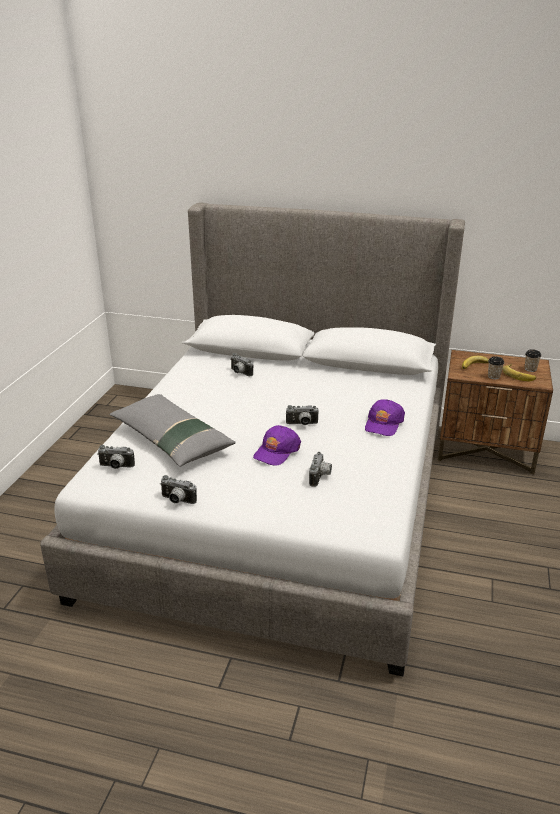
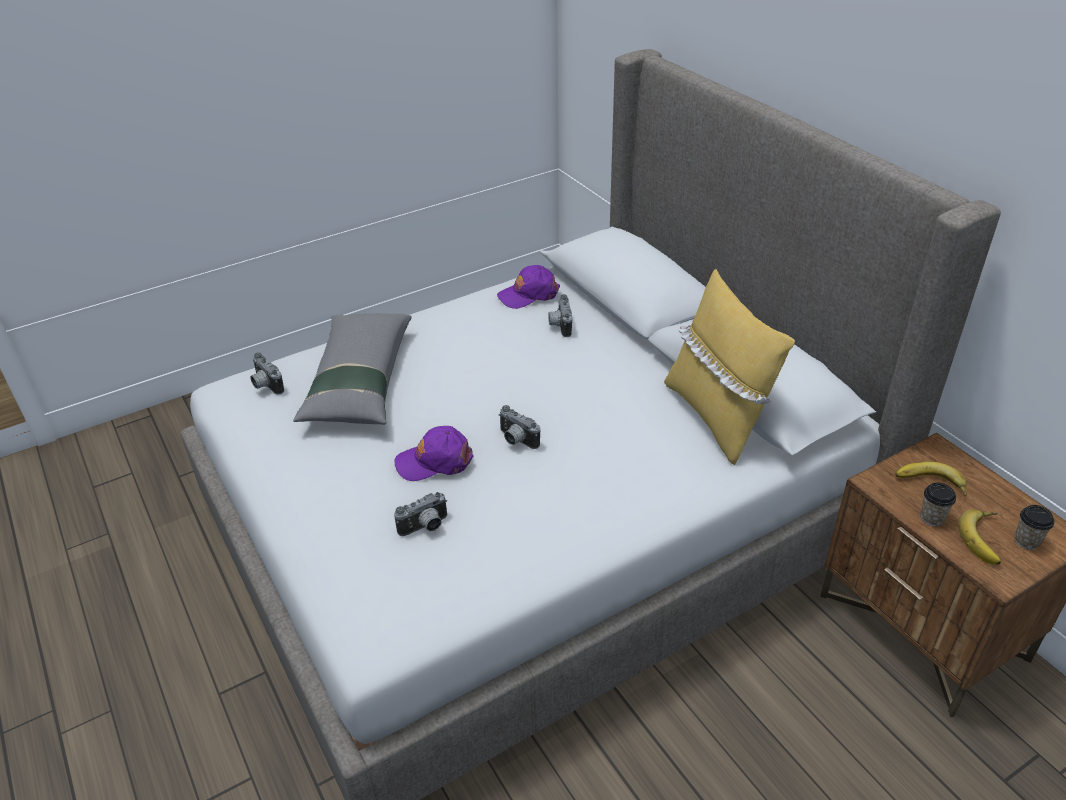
camera: 45 degrees right, 10 degrees up
camera [160,475,197,504] -> none
purple cap [365,399,405,436] -> purple cap moved to [497,265,560,309]
none -> yellow pillow [664,269,795,465]

